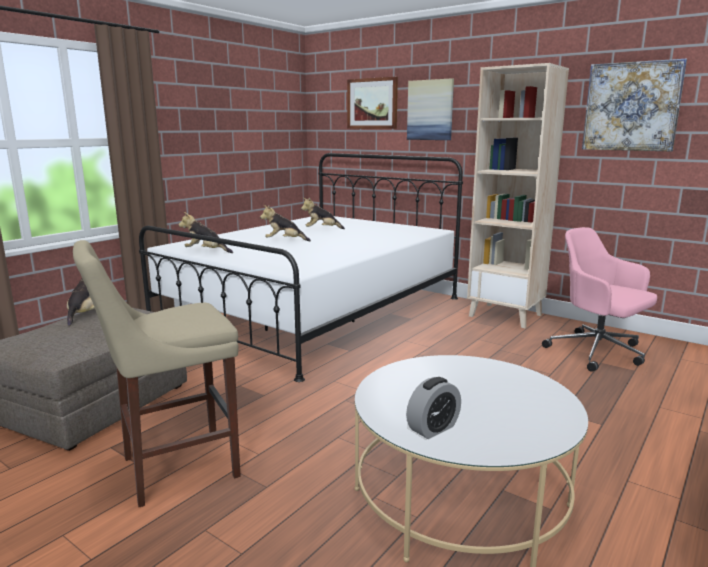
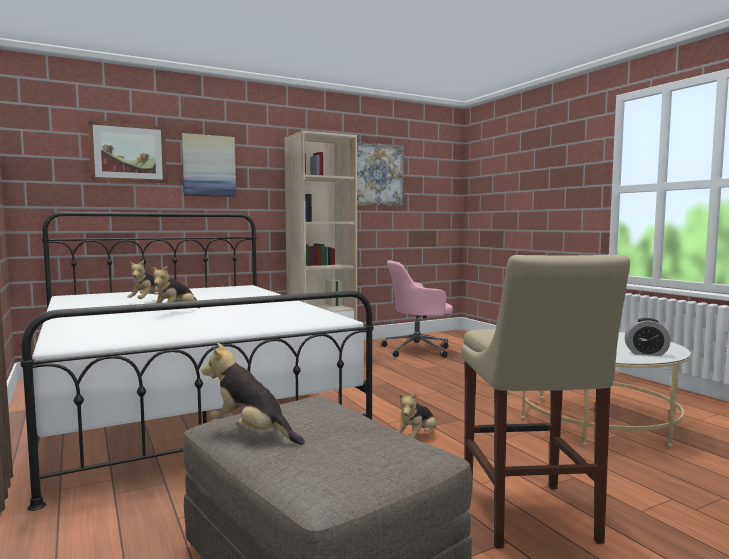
camera: 65 degrees left, 10 degrees down
plush toy [179,212,233,253] -> plush toy moved to [397,393,436,438]
alarm clock [406,377,461,439] -> alarm clock turned 120 degrees clockwise [625,318,671,356]

